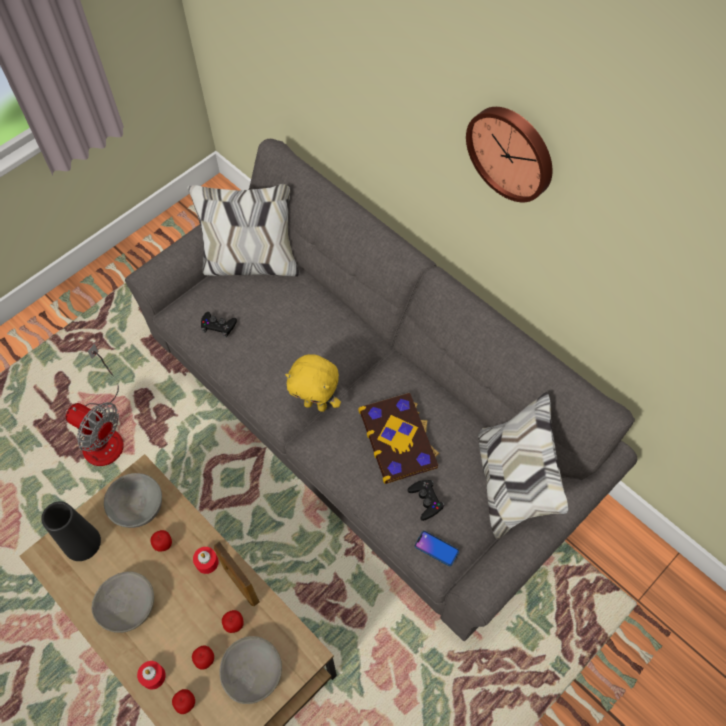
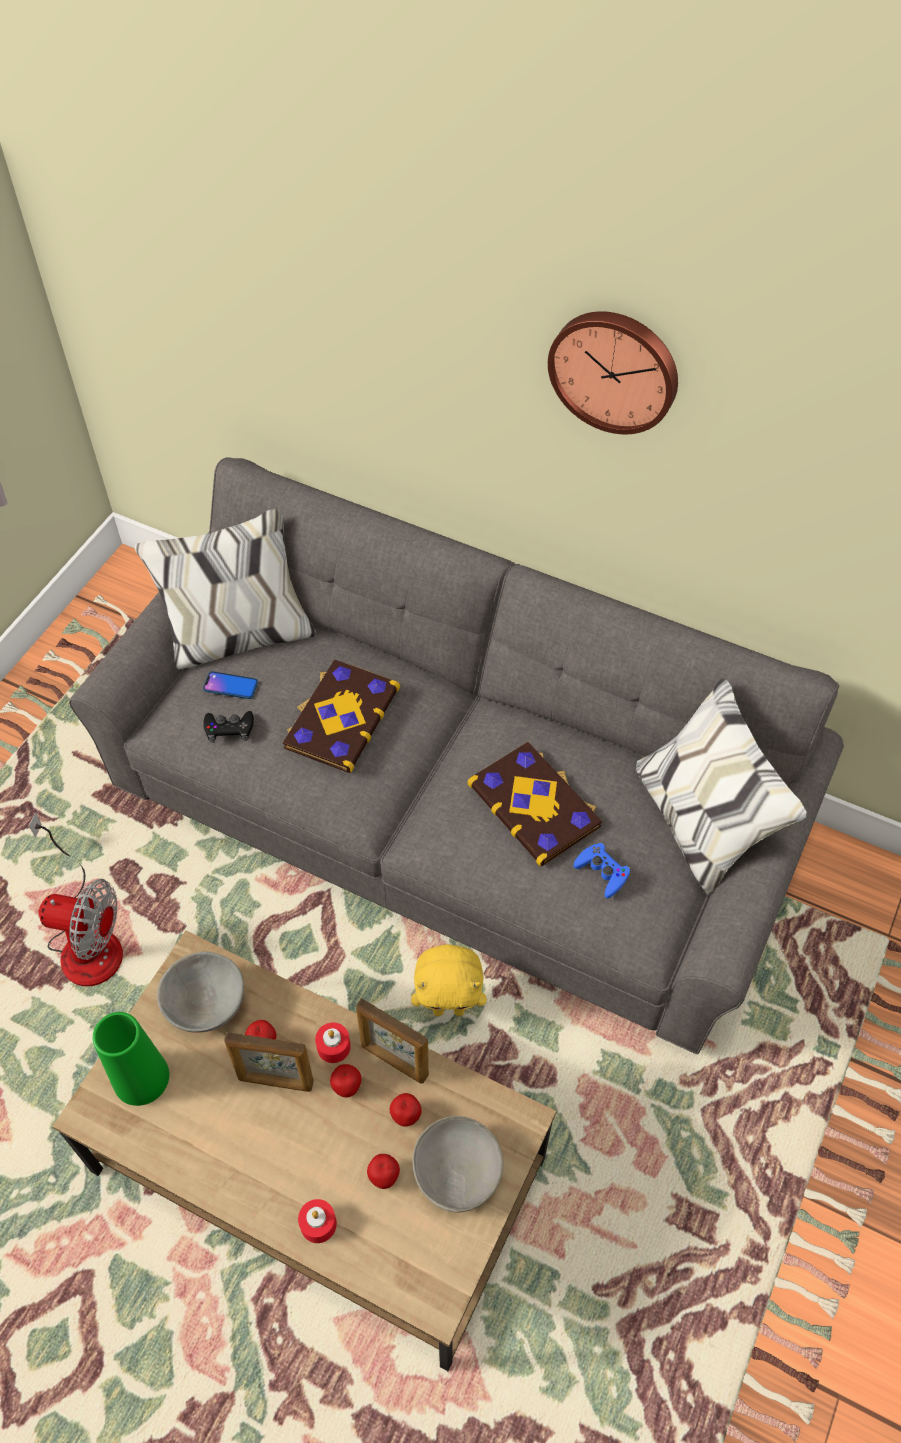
camera: 20 degrees left, 5 degrees down
black vase [41,501,101,561] -> green vase [93,1012,169,1106]
grey bowl [92,571,154,633] -> none
apple [172,689,195,714] -> apple moved to [330,1064,361,1097]
yellow plush toy [285,354,341,412] -> yellow plush toy moved to [411,944,486,1016]
black game controller [407,480,445,521] -> blue game controller [573,842,631,898]
phone [415,531,459,566] -> phone moved to [203,671,258,699]
none -> picture frame [224,1032,314,1092]
none -> book [283,659,400,773]

